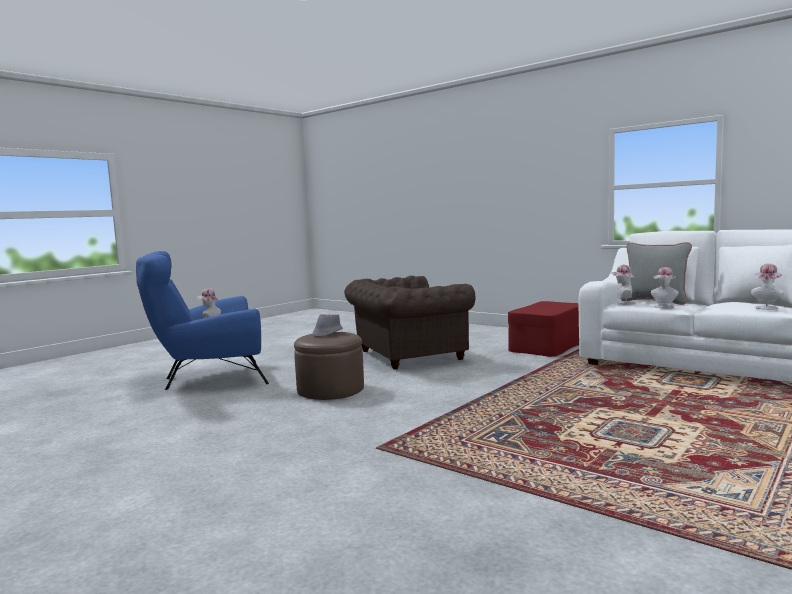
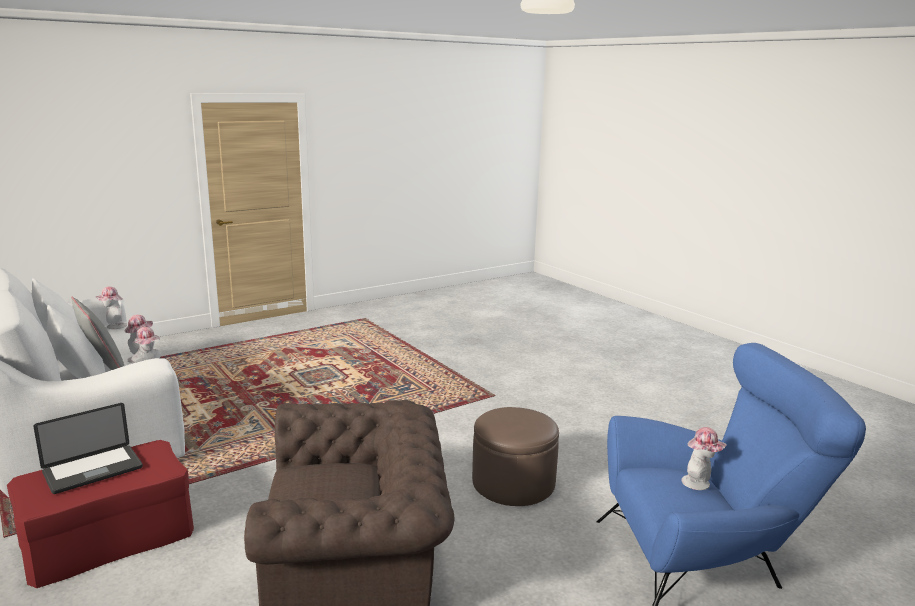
camera: 165 degrees left, 10 degrees up
grey hat [313,314,343,337] -> none
none -> laptop [34,403,143,494]

